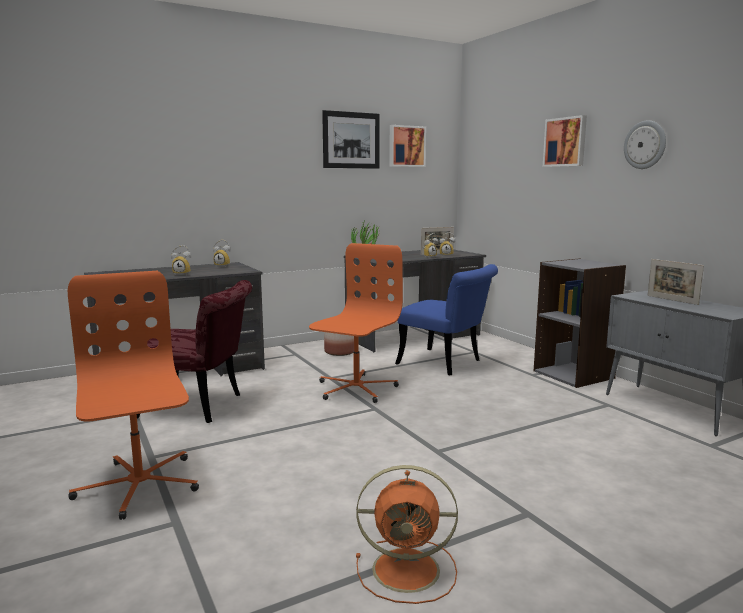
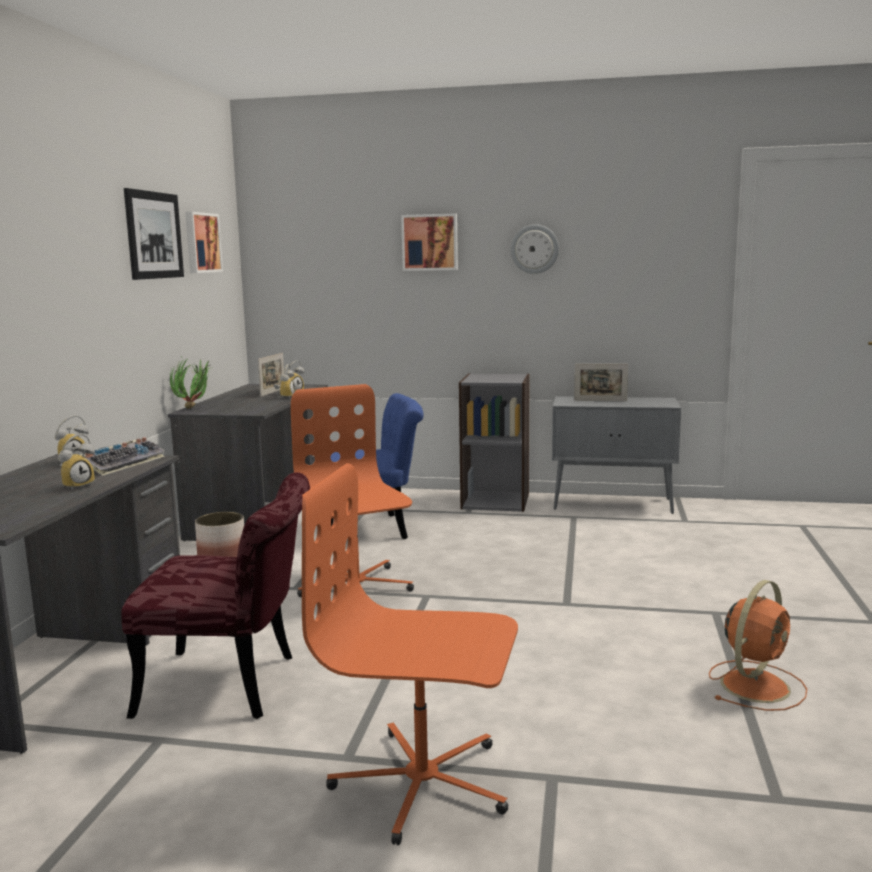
camera: 50 degrees left, 0 degrees up
red chair [137,280,252,423] -> red chair turned 45 degrees clockwise [121,472,310,719]
none -> keyboard [80,437,165,476]

